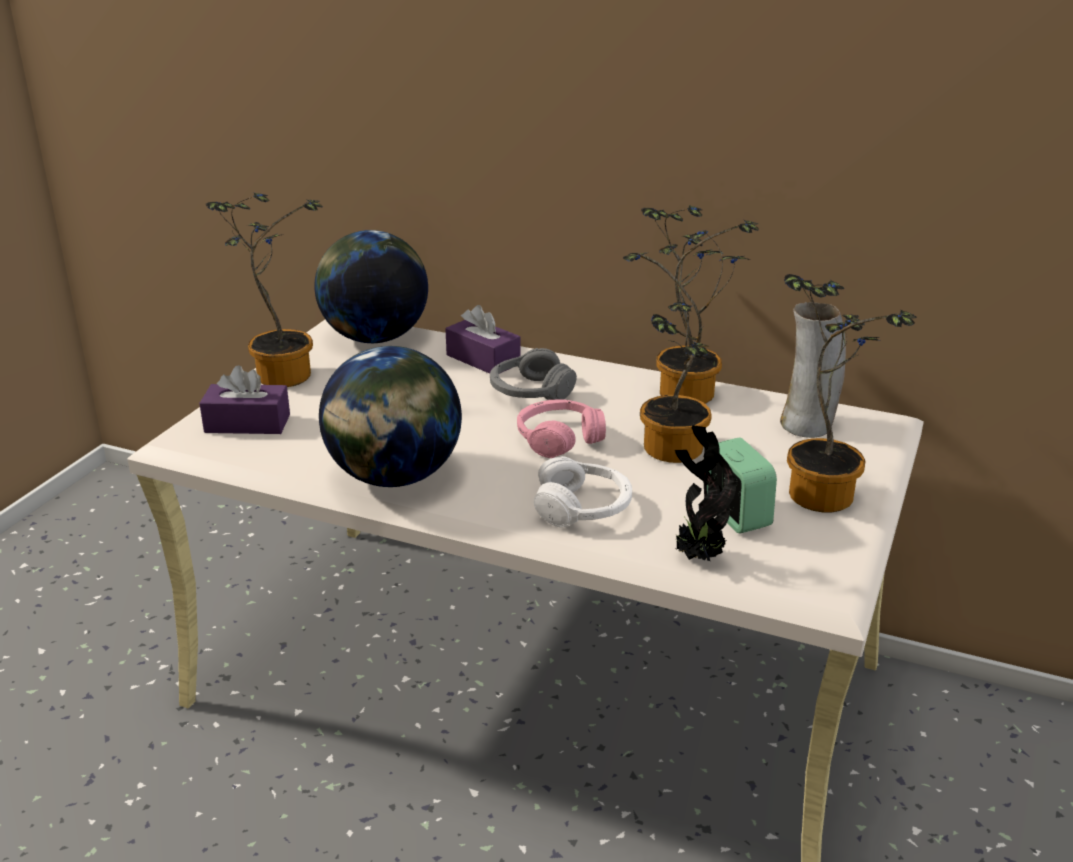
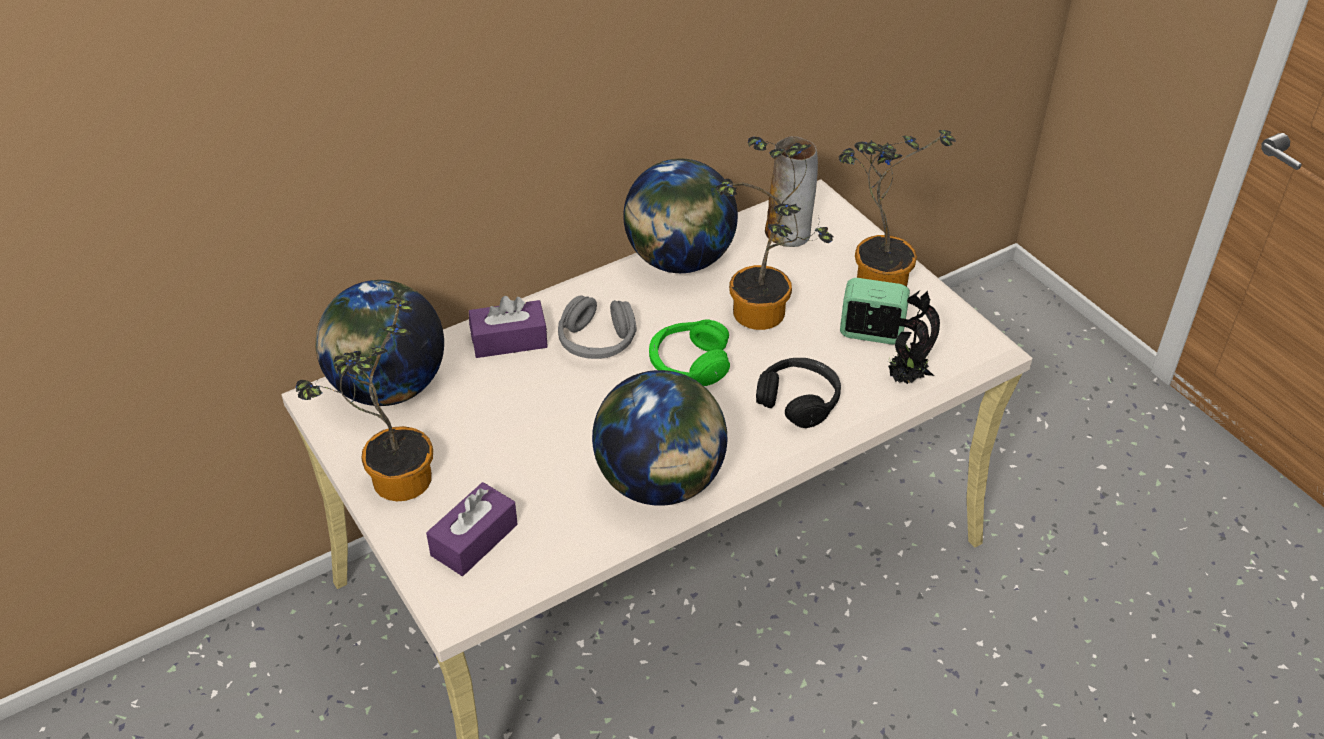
camera: 55 degrees left, 15 degrees up
pink headphones [517,399,606,458] -> green headphones [649,319,730,386]
white headphones [534,456,632,528] -> black headphones [756,358,841,428]
potted plant [641,204,759,404] -> globe [623,159,738,273]

